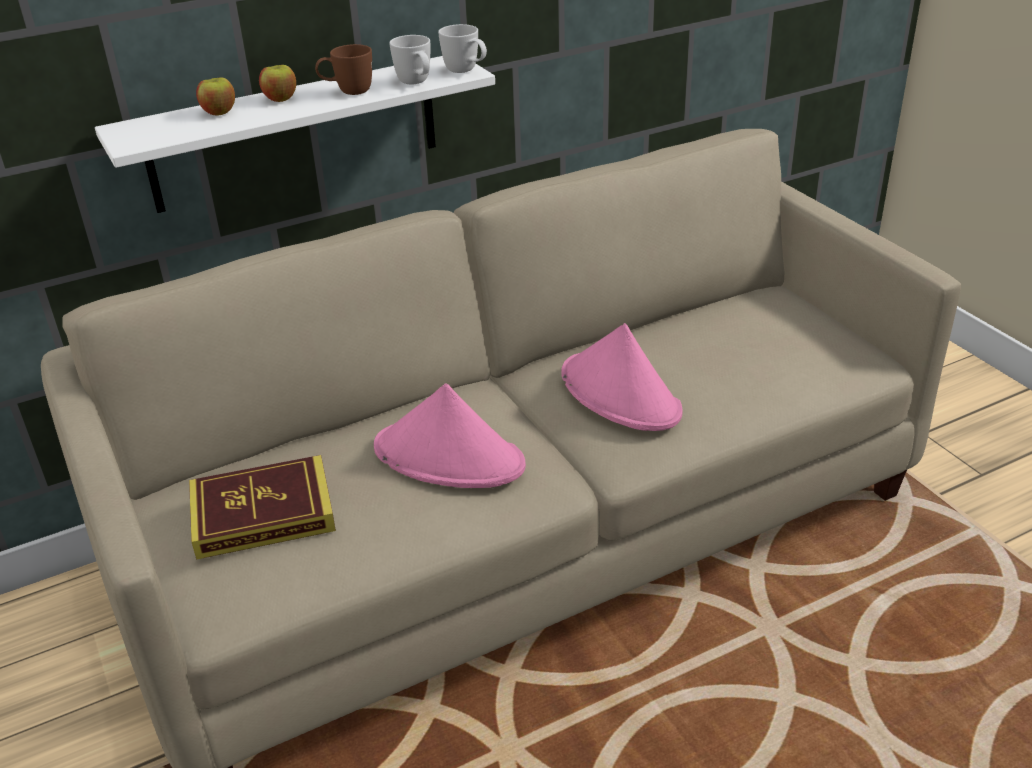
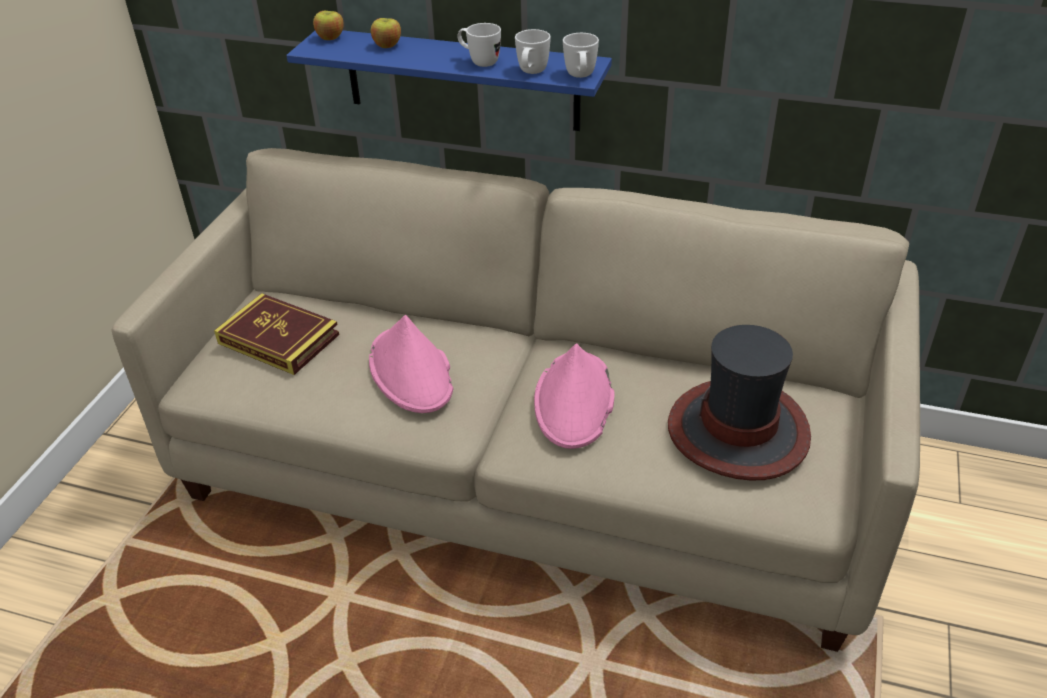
camera: 45 degrees right, 5 degrees up
white shelf [95,56,495,213] -> blue shelf [286,30,612,131]
apple [259,65,296,102] -> apple moved to [313,11,344,40]
brown mug [315,44,372,95] -> white mug [457,23,501,67]
none -> hat [668,325,811,481]

